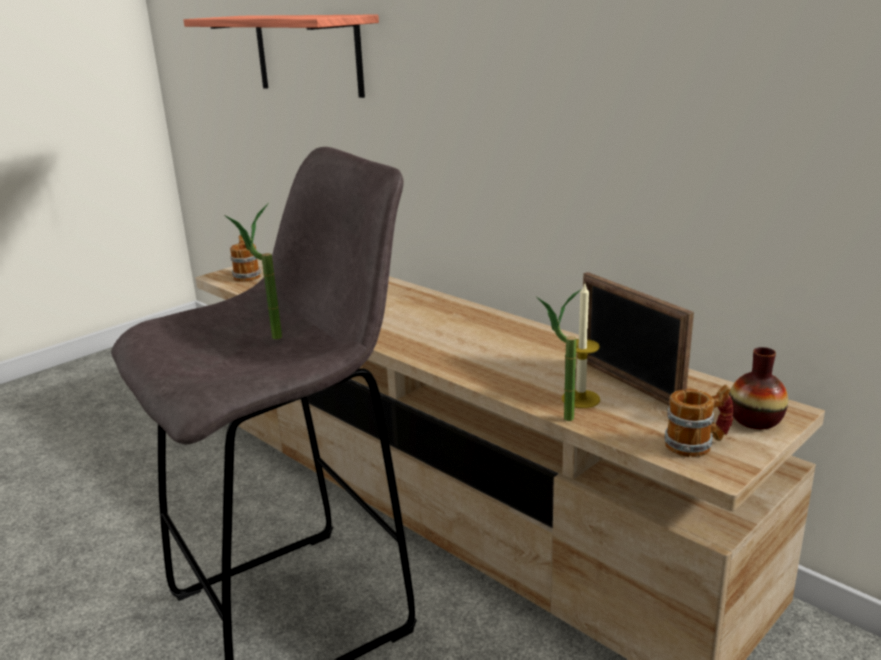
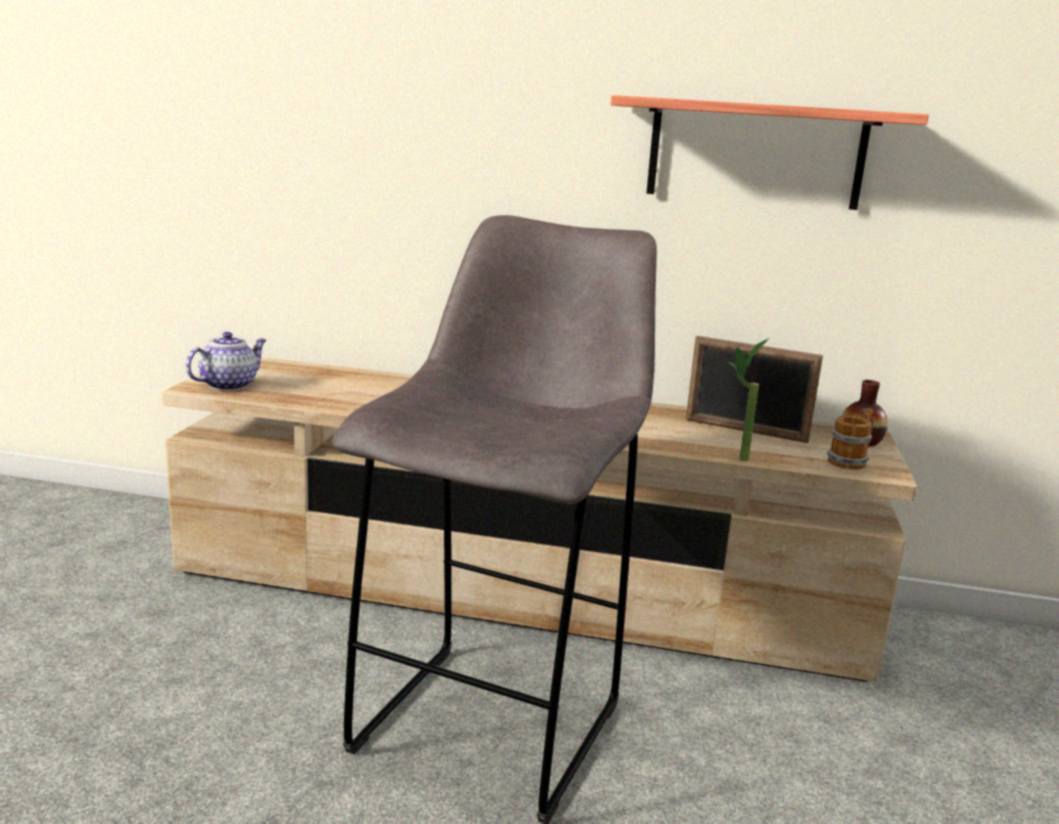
camera: 35 degrees left, 5 degrees down
shelf [184,15,379,98] -> shelf moved to [611,95,929,210]
potted plant [225,204,282,339] -> none
mug [230,235,261,282] -> teapot [186,332,266,391]
candle [562,284,600,408] -> none

